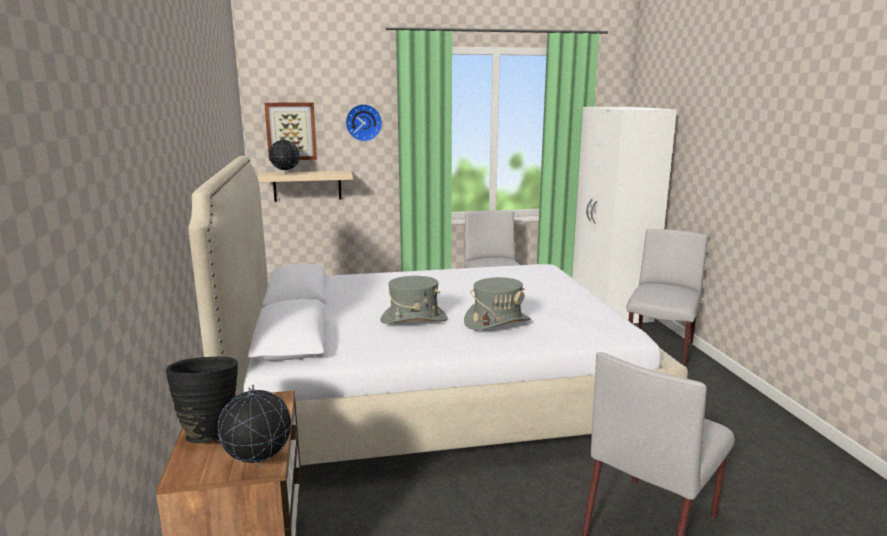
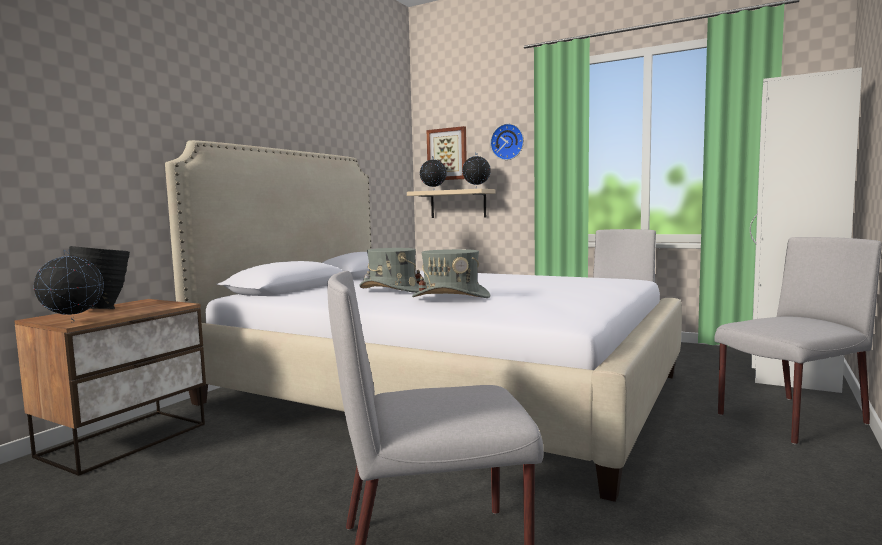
camera: 40 degrees right, 10 degrees down
none -> globe [462,153,491,189]

